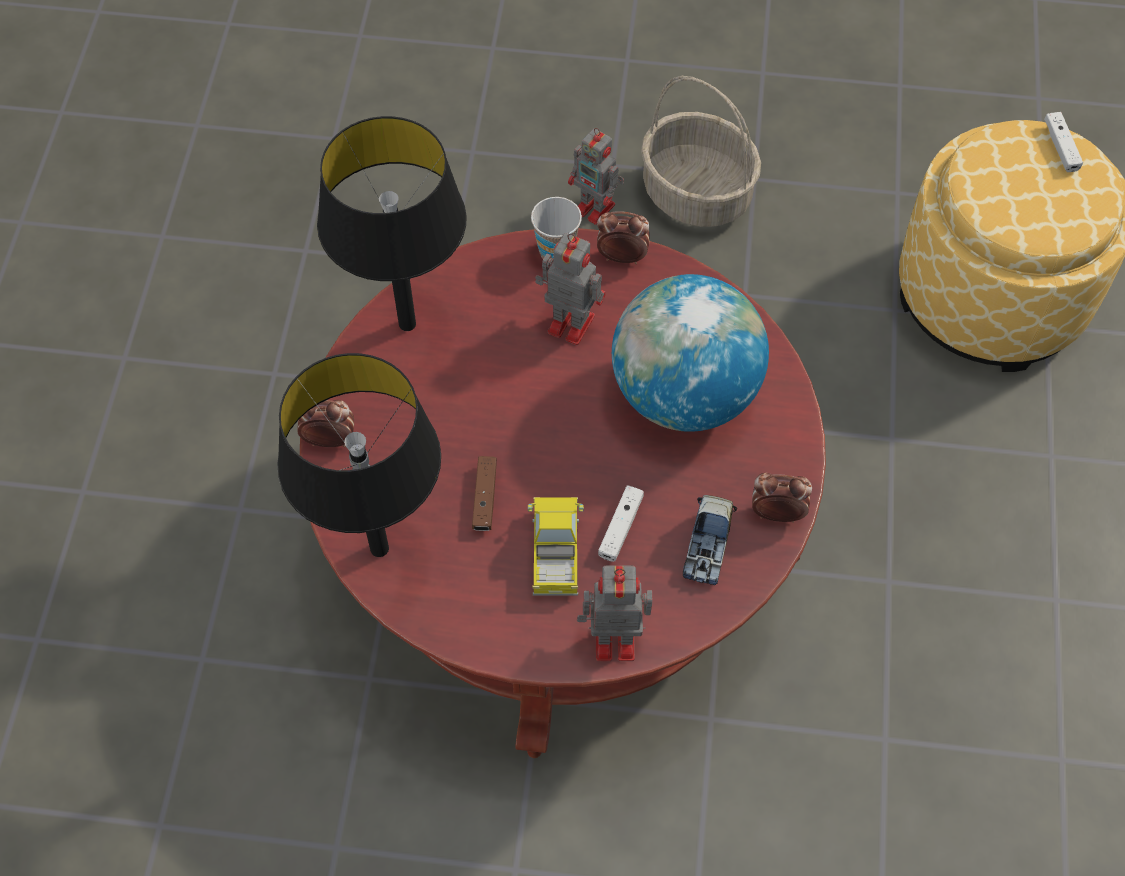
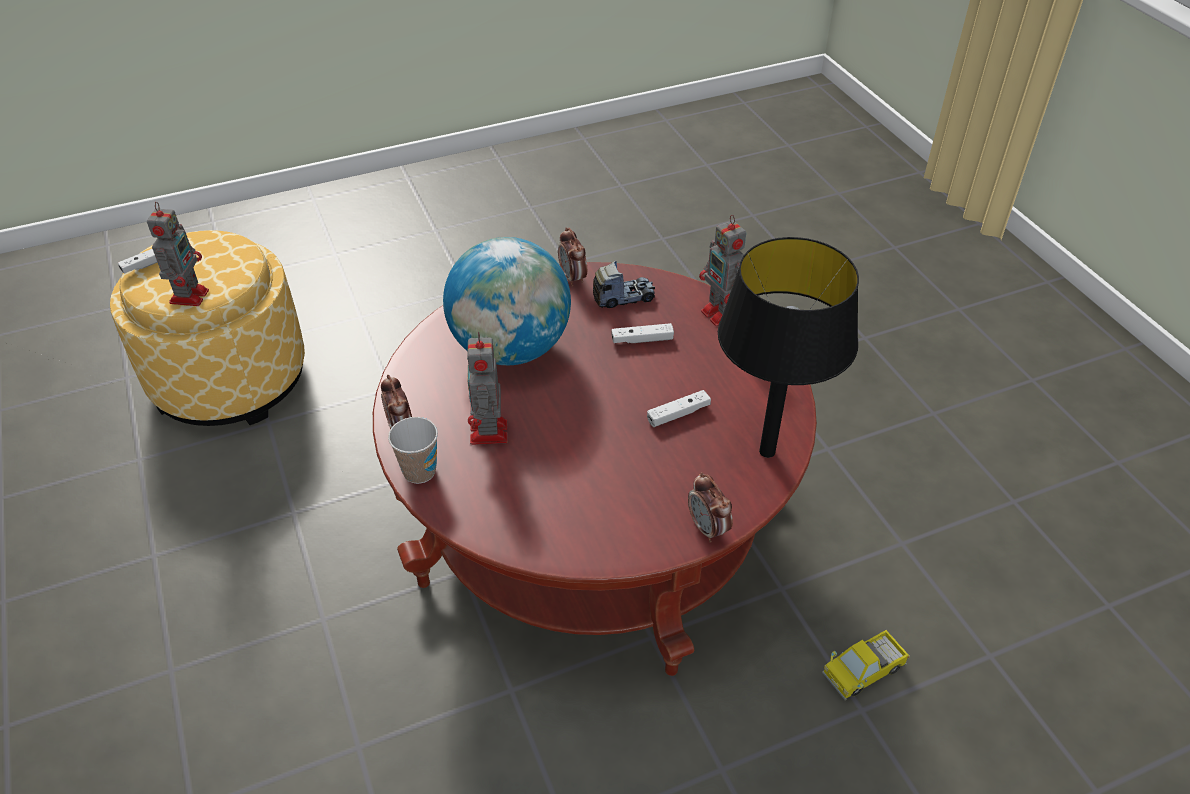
camera: 120 degrees left, 15 degrees down
black table lamp [317,116,467,331] -> none
brown game controller [472,456,497,531] -> white game controller [647,390,711,427]
toy truck [528,497,584,595] -> toy truck moved to [822,630,910,700]
toy robot [568,128,624,225] -> toy robot moved to [147,202,209,306]
basket [641,76,761,227] -> none

